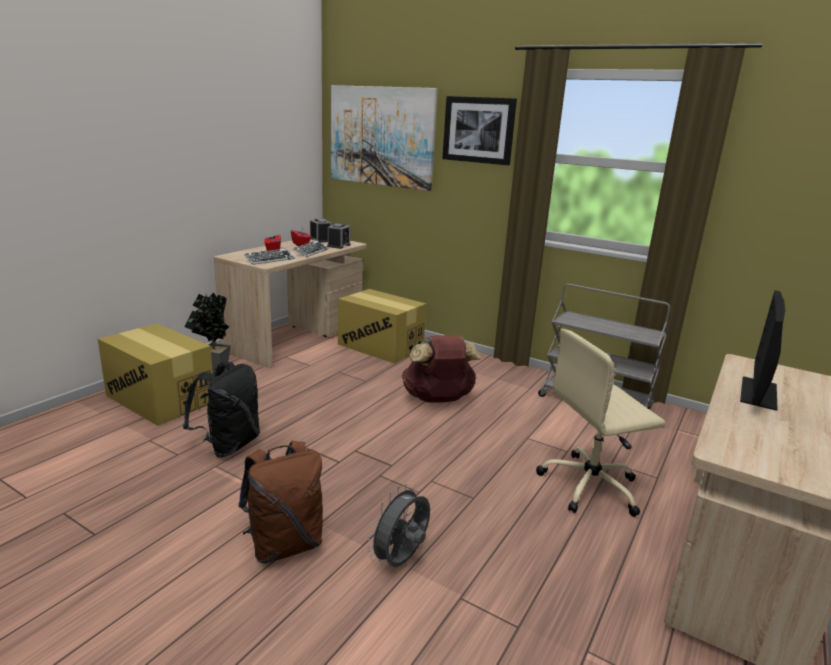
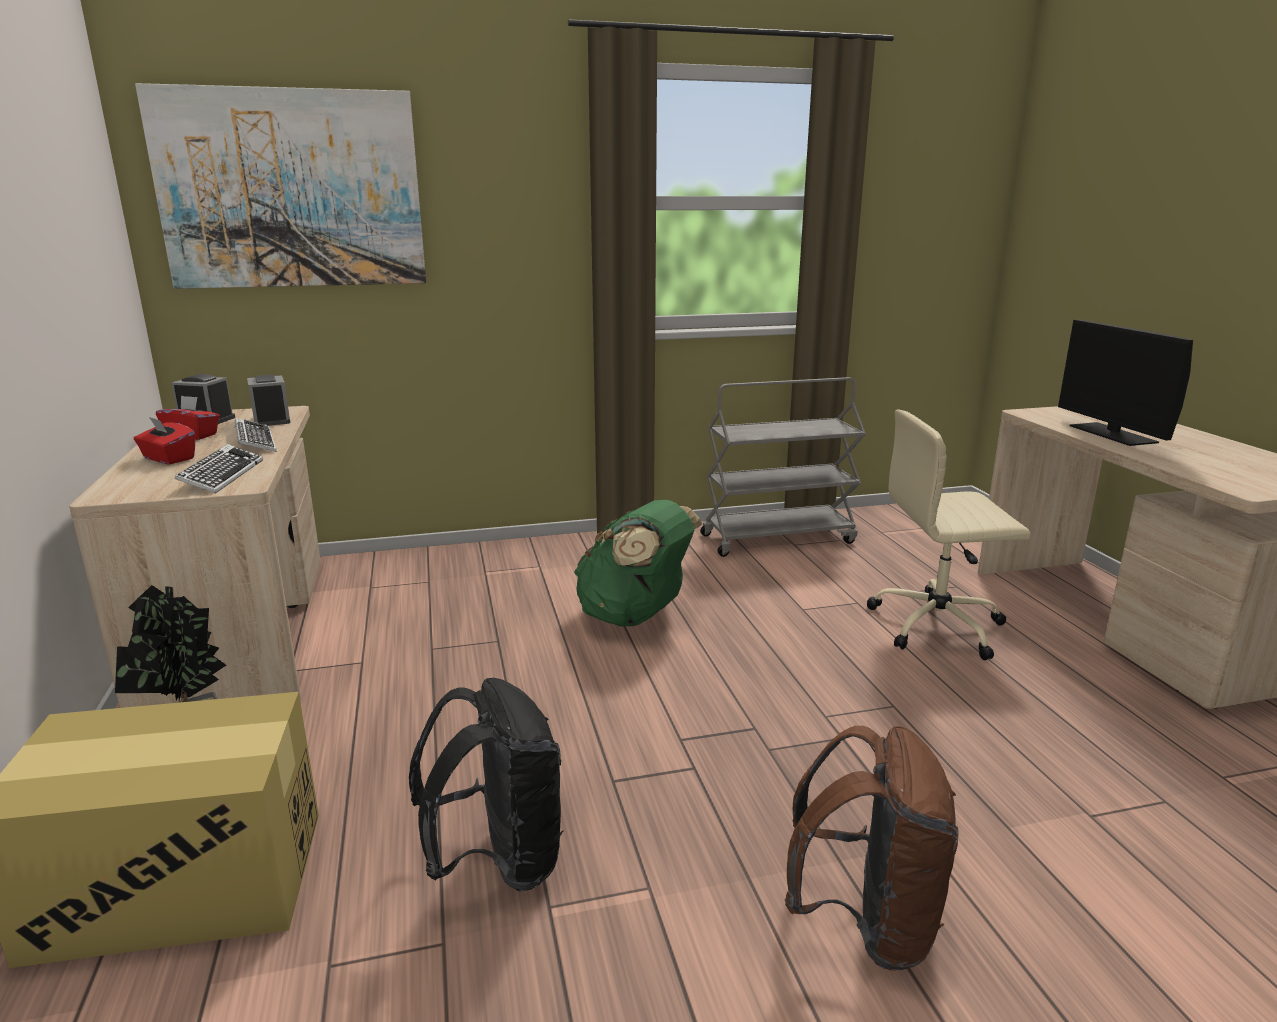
camera: 45 degrees left, 0 degrees up
cardboard box [338,289,426,364] -> none
grey fan [367,484,430,567] -> none
brown backpack [402,335,481,403] -> green backpack [574,500,702,627]
picture [442,96,517,165] -> none
beige office chair [536,329,666,517] -> beige office chair turned 60 degrees clockwise [867,409,1031,660]

